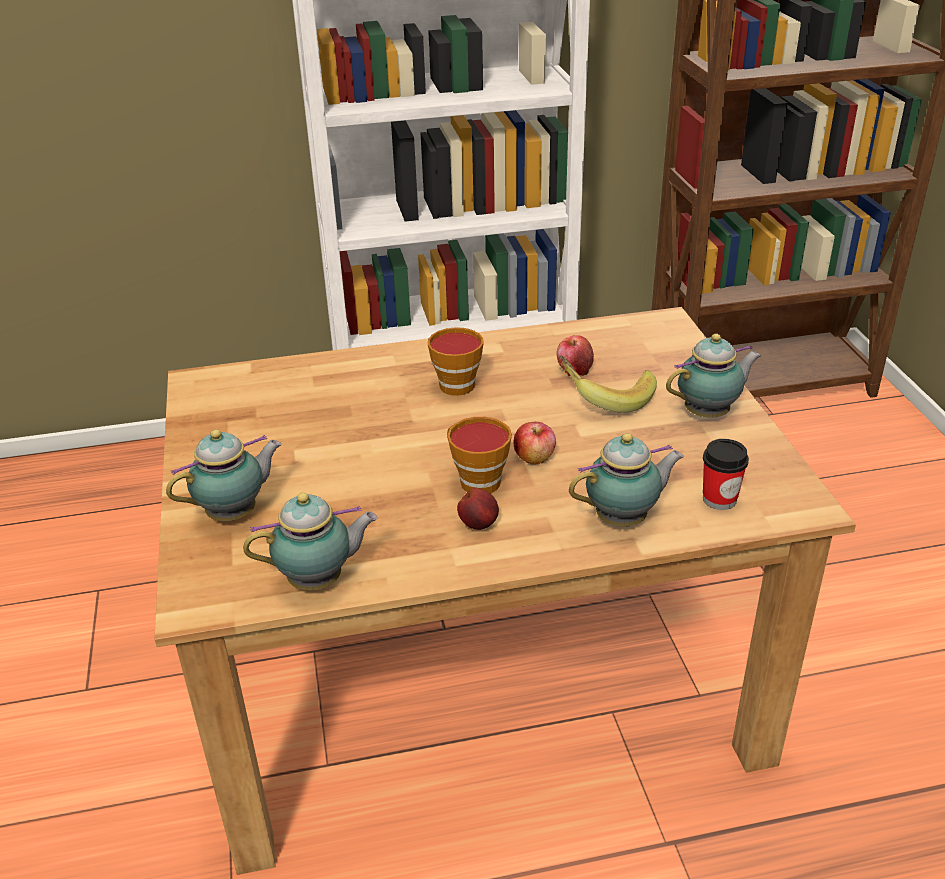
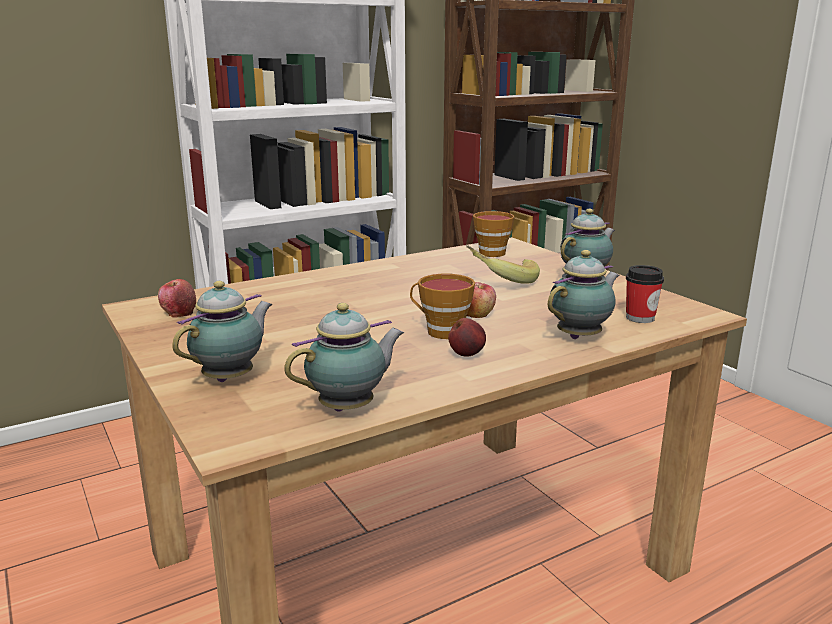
camera: 20 degrees left, 15 degrees down
cup [428,327,483,396] -> cup moved to [473,211,515,257]
apple [557,335,594,376] -> apple moved to [158,279,196,318]

